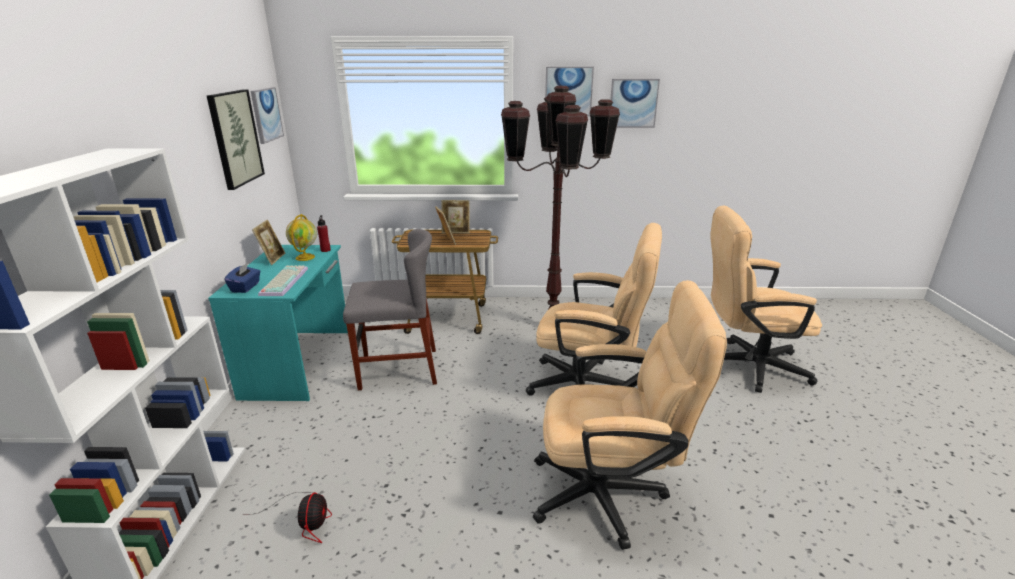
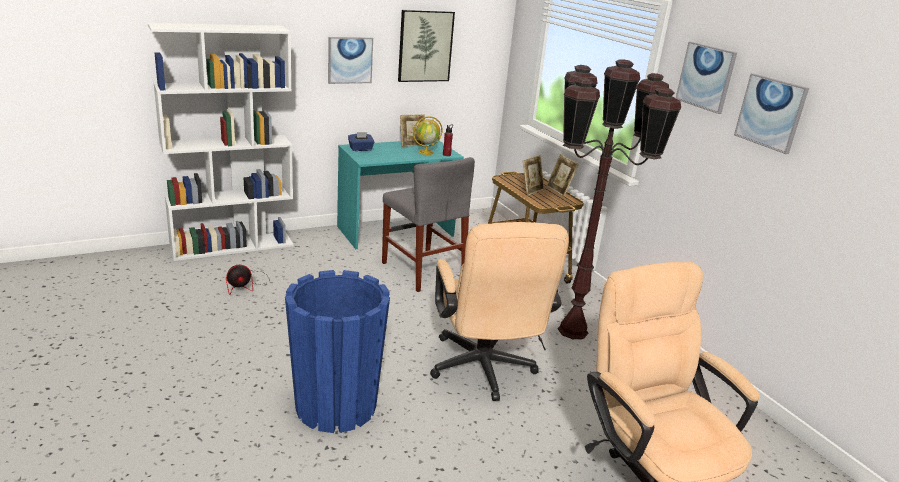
camera: 60 degrees right, 0 degrees up
picture [251,87,284,144] -> picture moved to [328,37,373,84]
keyboard [258,266,308,296] -> none
beige office chair [533,280,727,550] -> blue planter [285,270,390,433]

